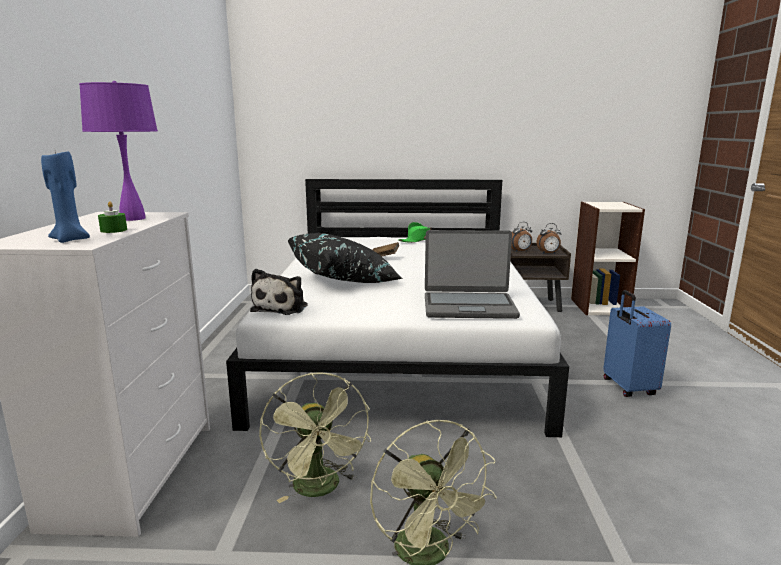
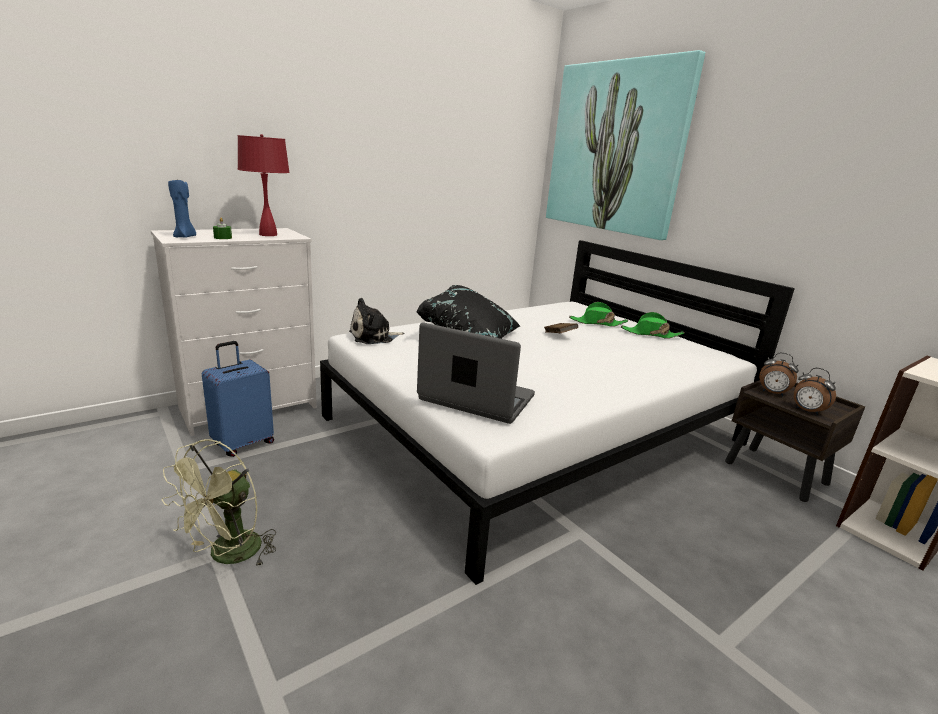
camera: 50 degrees right, 5 degrees up
purple table lamp [79,81,158,221] -> red table lamp [237,134,290,236]
green fan [259,372,371,503] -> none
laptop [425,230,520,319] -> laptop turned 150 degrees clockwise [417,322,535,424]
blue suitcase [603,290,671,397] -> blue suitcase moved to [202,341,274,457]
none -> picture [546,50,705,240]
none -> green hat [569,302,628,327]

